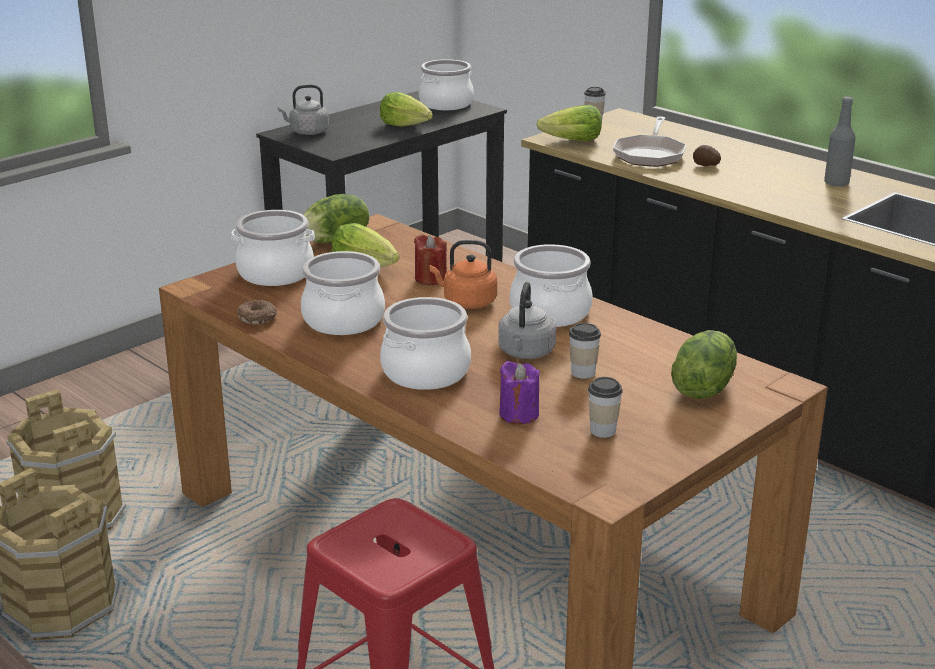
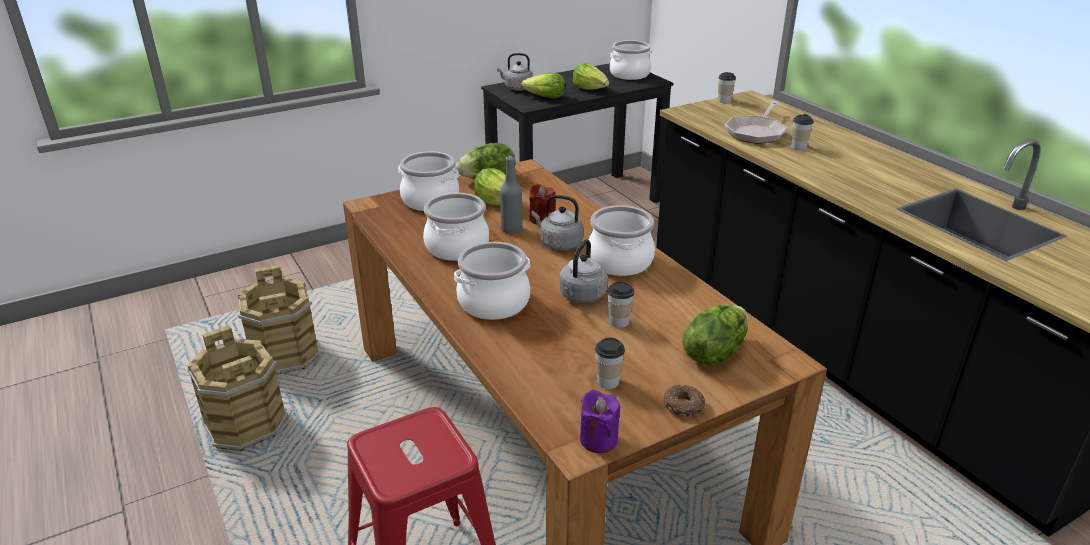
camera: 15 degrees right, 5 degrees up
donut [237,300,277,324] -> donut moved to [663,384,705,417]
orange kettle [430,240,497,309] -> grey kettle [531,195,583,250]
purple candle [499,361,540,425] -> purple candle moved to [580,390,620,453]
lettuce [536,105,602,141] -> lettuce moved to [521,73,565,99]
potato [693,145,721,166] -> cup [791,114,813,150]
grey bottle [824,96,856,187] -> grey bottle moved to [500,156,523,234]

